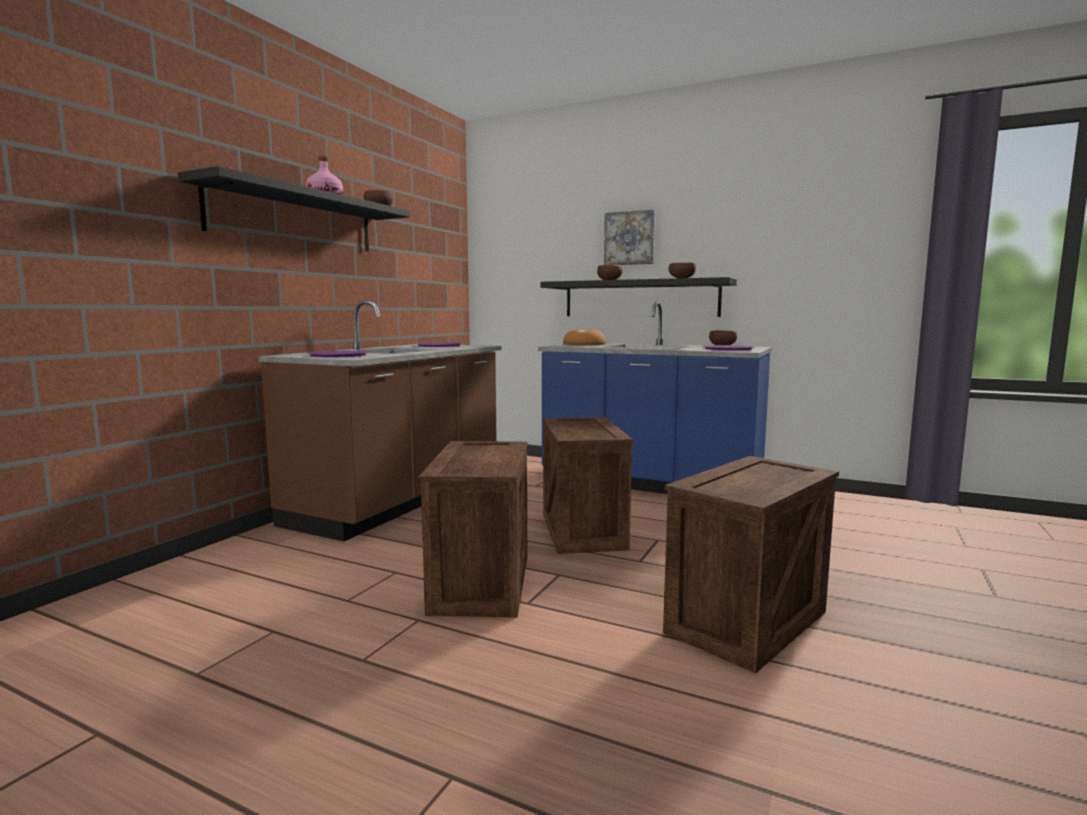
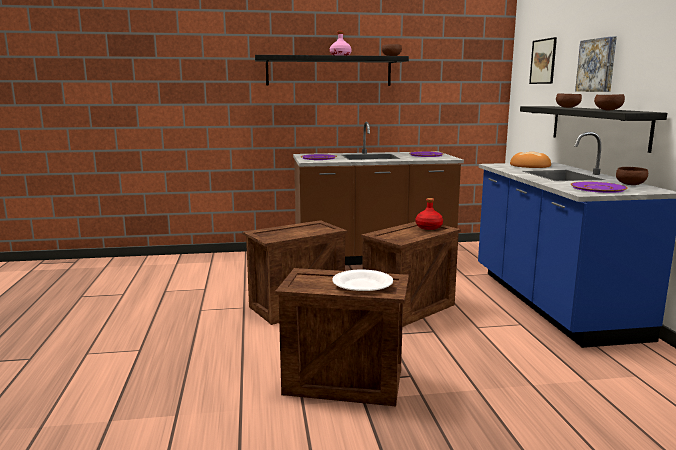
camera: 55 degrees right, 5 degrees up
none -> white plate [332,269,393,291]
none -> red bottle [415,198,443,230]
none -> picture [529,37,557,84]

